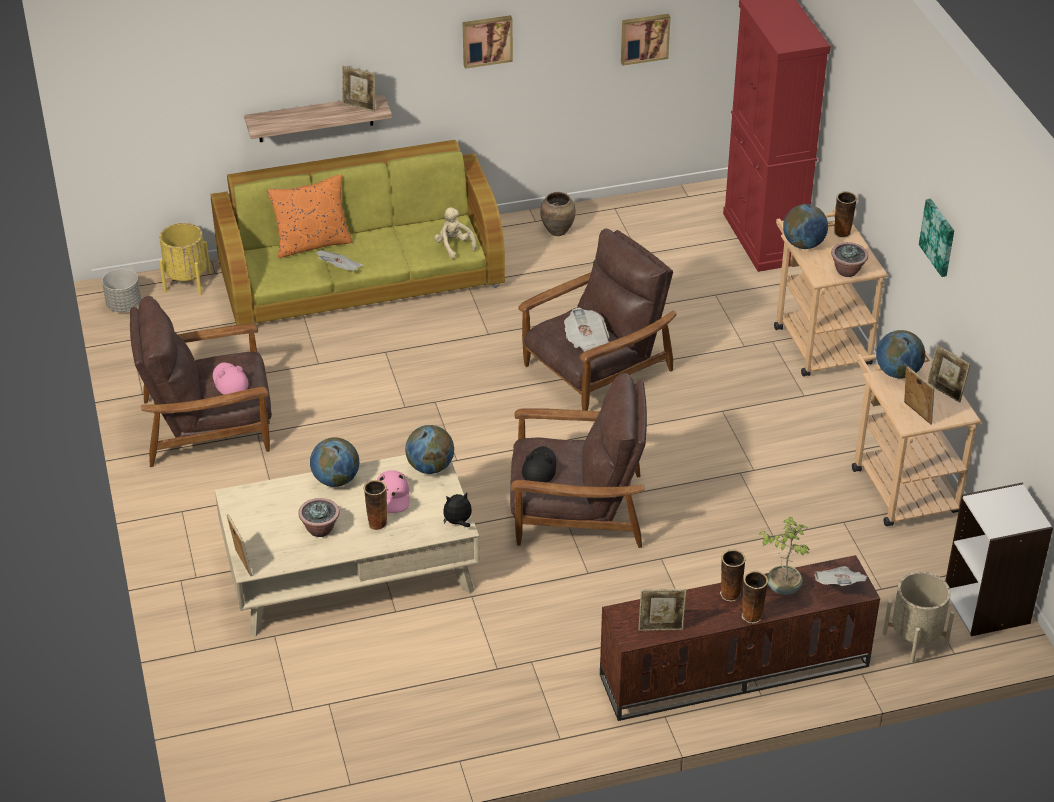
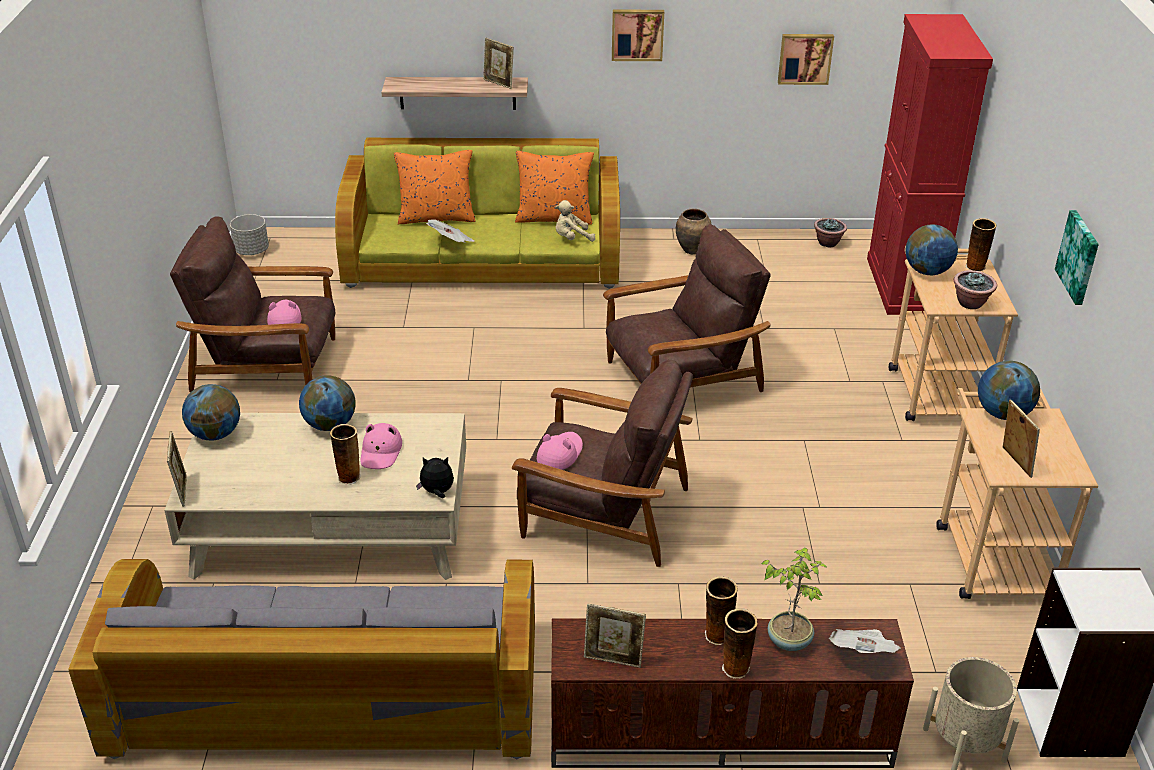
camera: 15 degrees right, 5 degrees down
yellow planter [159,223,211,295] -> none
potted plant [298,498,340,537] -> potted plant moved to [814,218,847,248]
globe [405,425,454,474] -> globe moved to [182,384,240,440]
beige plush toy [434,207,477,259] -> beige plush toy turned 90 degrees counterclockwise [555,200,595,242]
black hat [522,446,556,483] -> pink hat [537,432,583,470]
newspaper [564,307,609,352] -> none
picture frame [927,345,971,403] -> none
none -> grey sofa [68,559,535,760]
none -> orange pillow [515,151,594,225]

